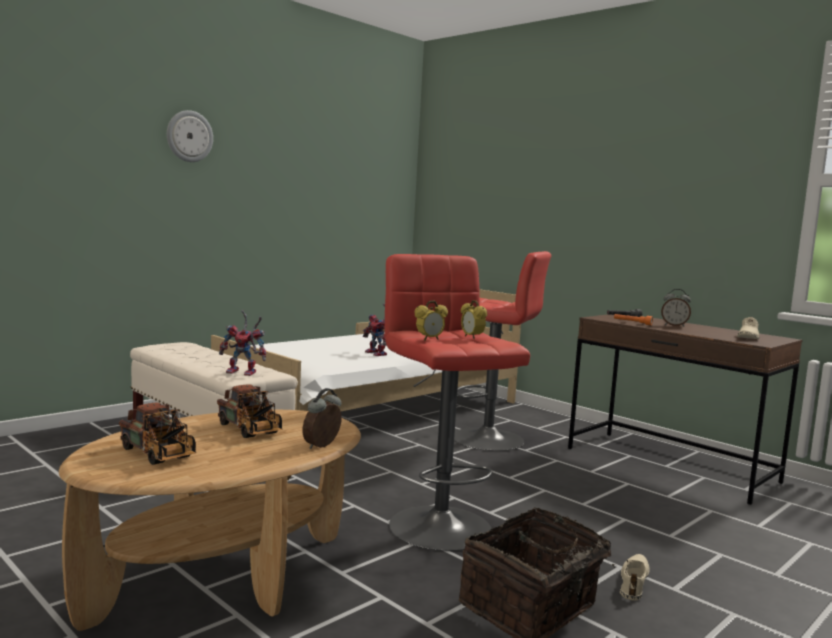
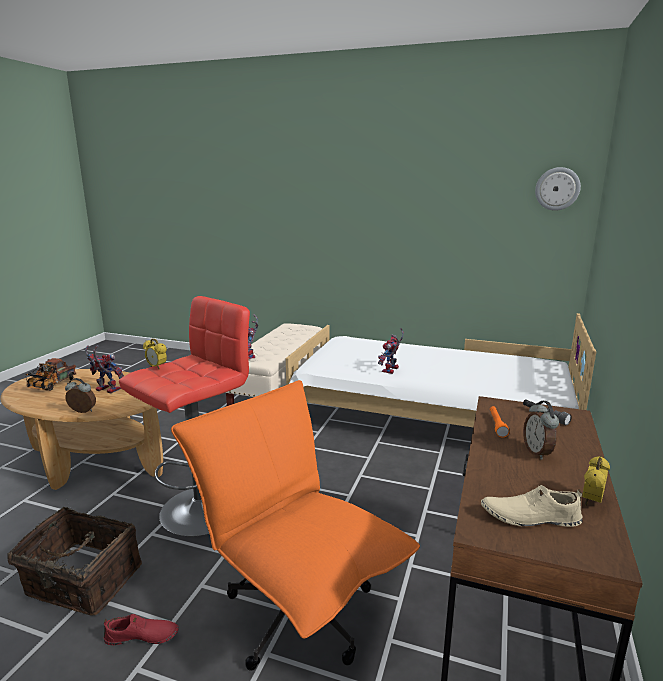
camera: 65 degrees right, 10 degrees up
wall clock [167,110,213,162] -> wall clock moved to [535,167,581,211]
toy truck [217,384,282,438] -> toy robot [85,345,124,393]
red stool [454,251,551,451] -> none
alarm clock [461,300,487,339] -> alarm clock moved to [582,456,610,506]
beige shoe [620,554,650,601] -> red shoe [104,614,178,645]
none -> orange office chair [171,380,420,671]

